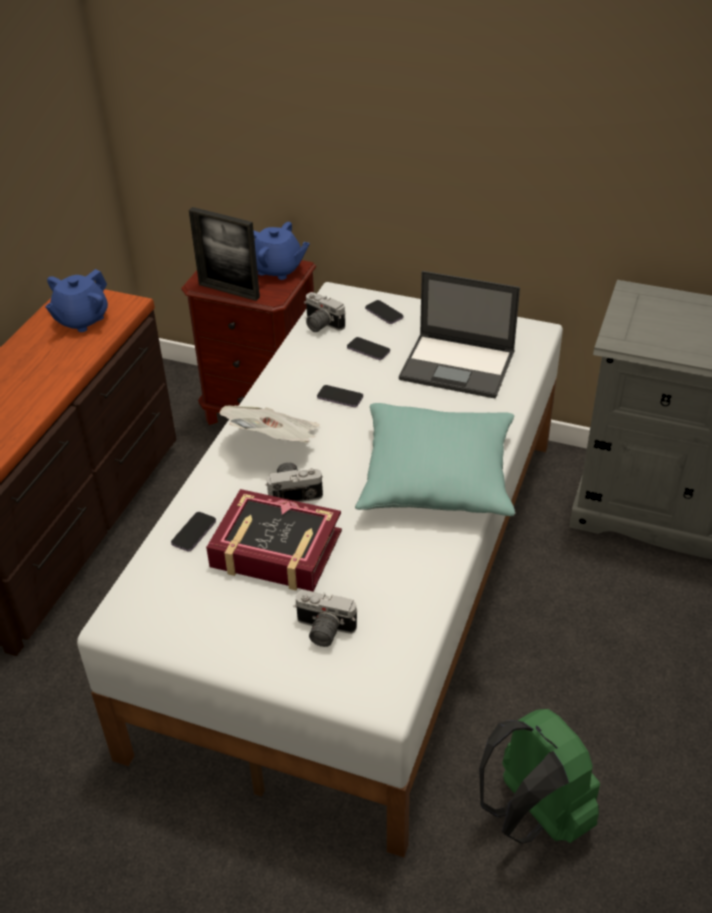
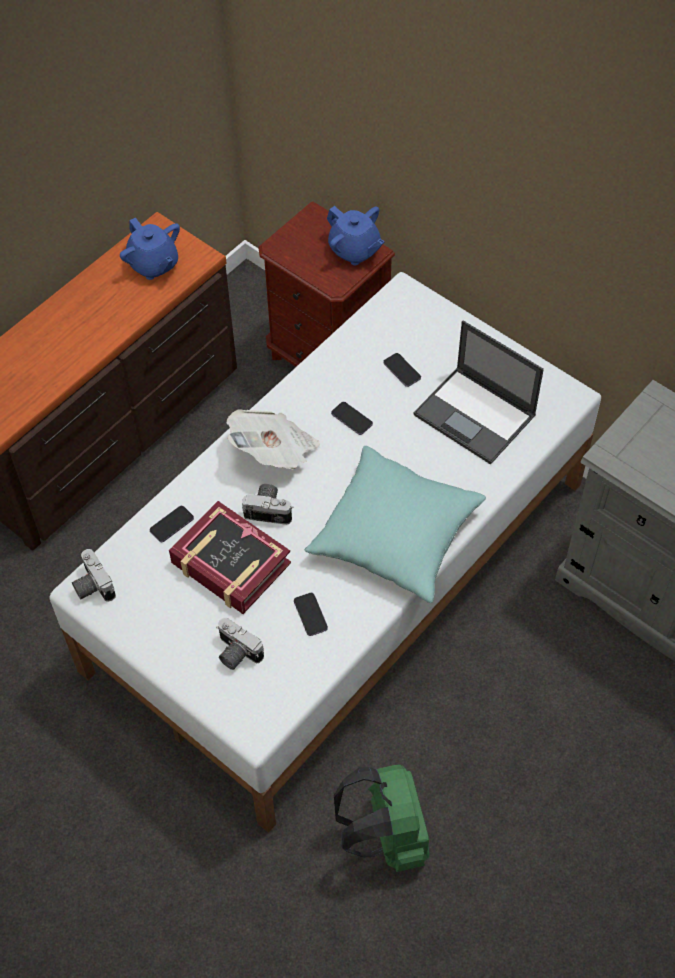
camera: 20 degrees right, 15 degrees up
blue teapot [45,269,108,332] -> blue teapot turned 90 degrees counterclockwise [120,218,180,280]
picture frame [189,207,260,301] -> none
camera [304,292,346,332] -> camera moved to [72,549,116,602]
phone [365,300,403,324] -> phone moved to [294,593,328,636]

